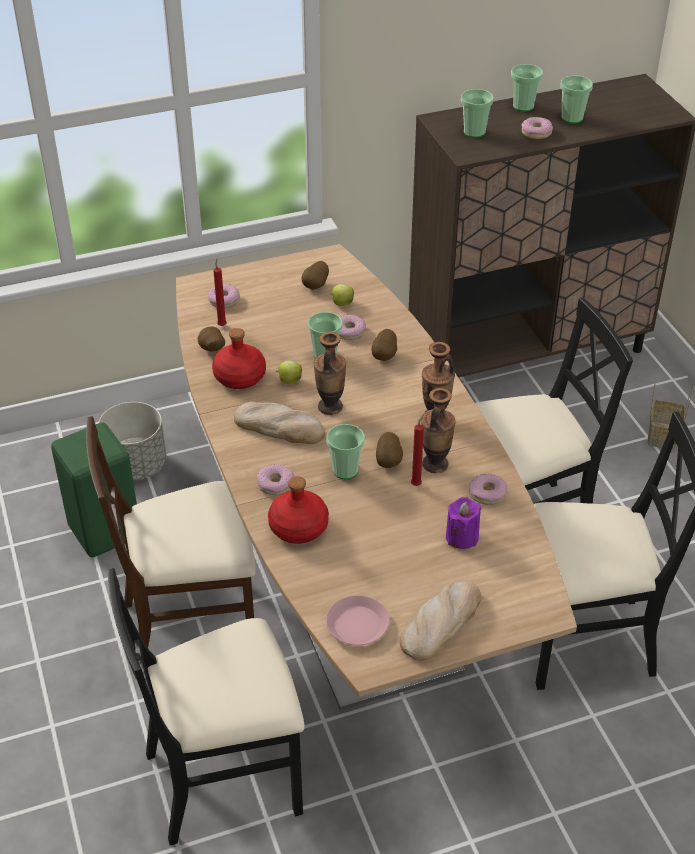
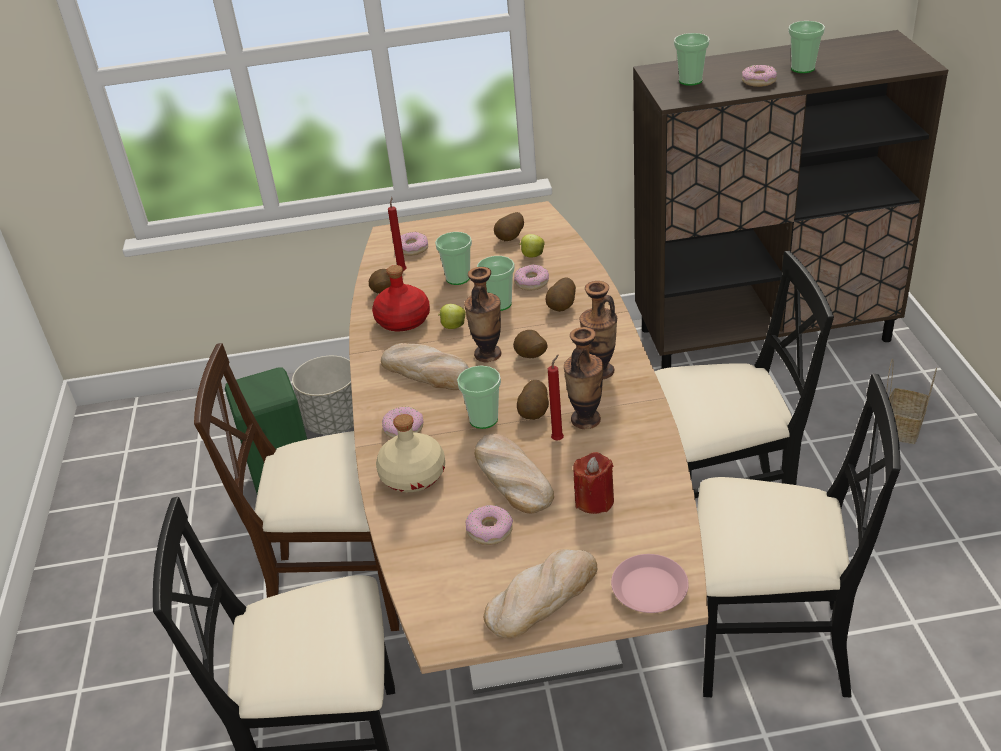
camera: 15 degrees right, 5 degrees down
red bottle [268,476,329,544] -> beige bottle [376,414,445,492]
pink plate [326,595,389,645] -> pink plate moved to [611,554,689,613]
purple candle [446,497,482,549] -> red candle [573,452,614,514]
donut [469,473,507,505] -> donut moved to [466,505,513,545]
cup [511,64,543,112] -> cup moved to [435,232,472,285]
none -> bread [474,434,554,514]
none -> potato [513,330,548,358]

